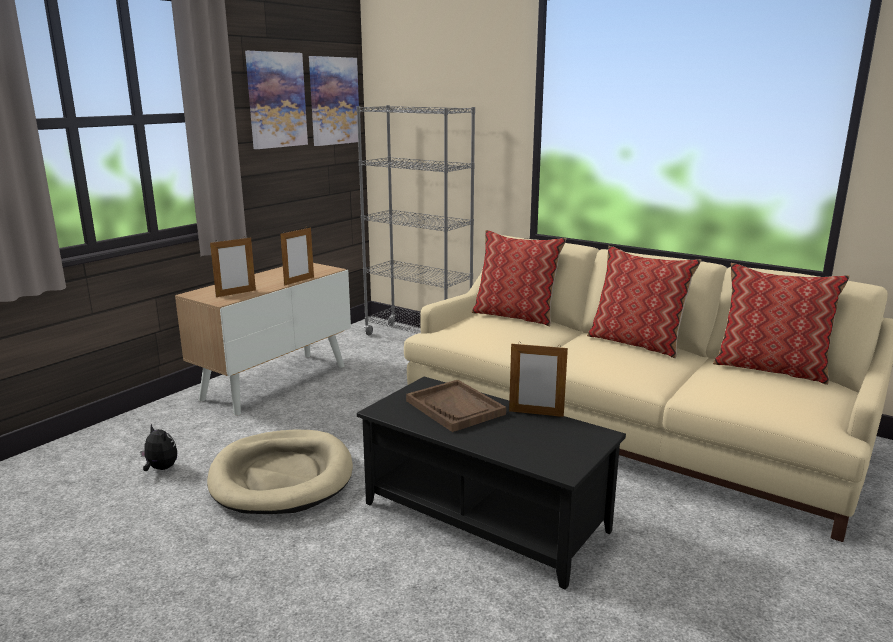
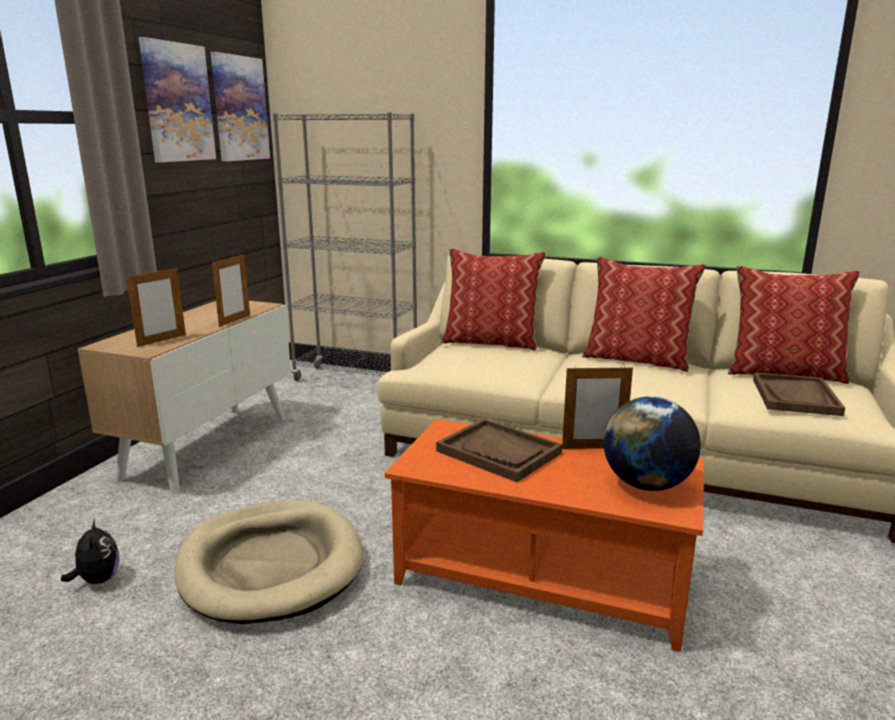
camera: 15 degrees left, 0 degrees up
plush toy [140,424,177,471] -> plush toy turned 45 degrees clockwise [61,518,120,584]
black coffee table [357,376,626,590] -> orange coffee table [385,419,704,652]
none -> globe [603,396,701,491]
none -> brown tray [753,373,845,416]

